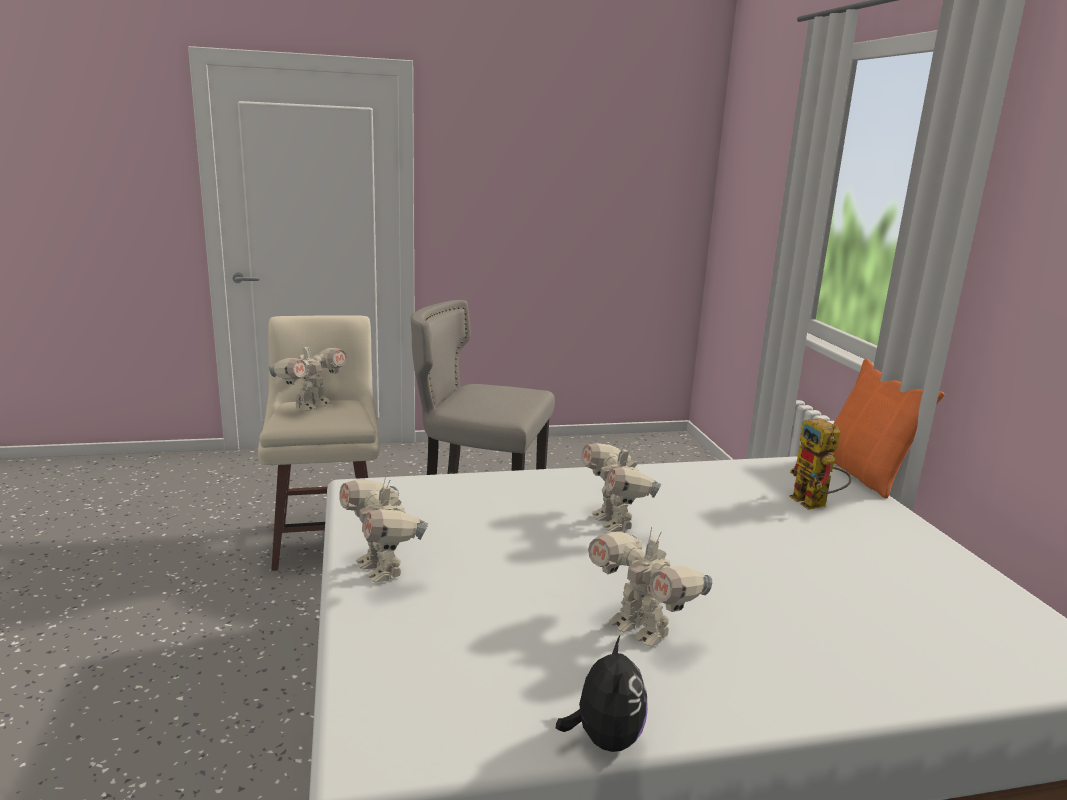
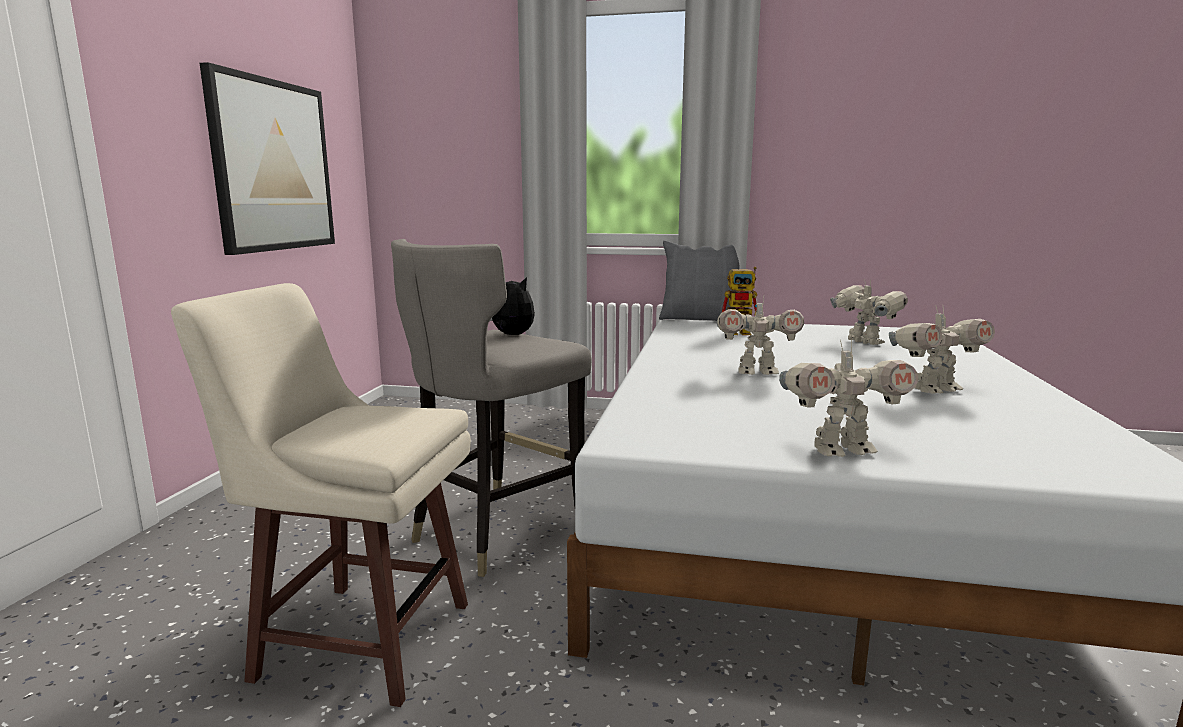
camera: 65 degrees left, 5 degrees down
toy robot [269,341,347,411] -> toy robot moved to [830,279,908,345]
plush toy [556,636,648,752] -> plush toy moved to [490,278,535,335]
orange pillow [831,359,945,499] -> grey pillow [659,241,740,321]
none -> picture [200,62,335,255]

